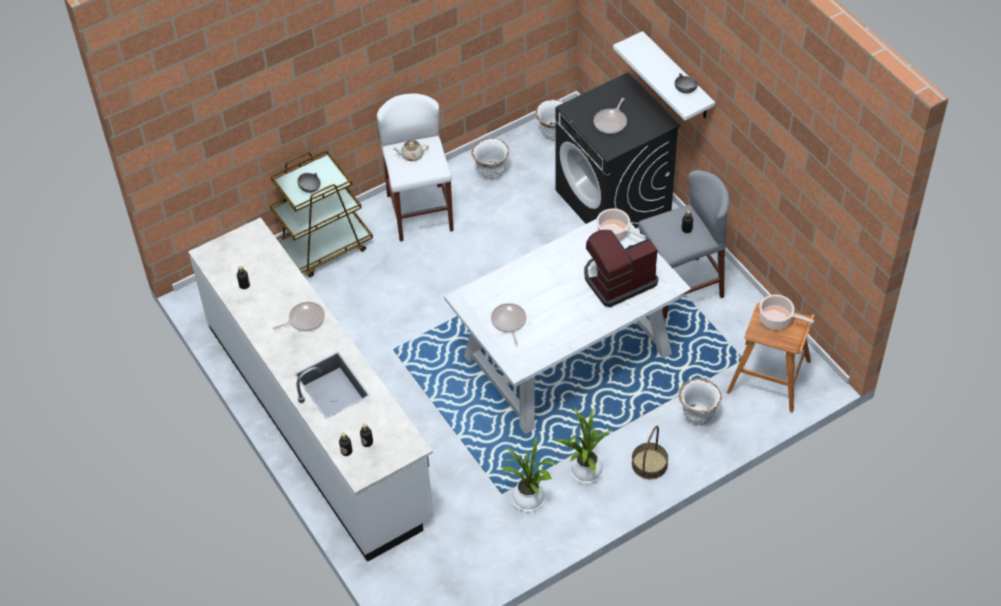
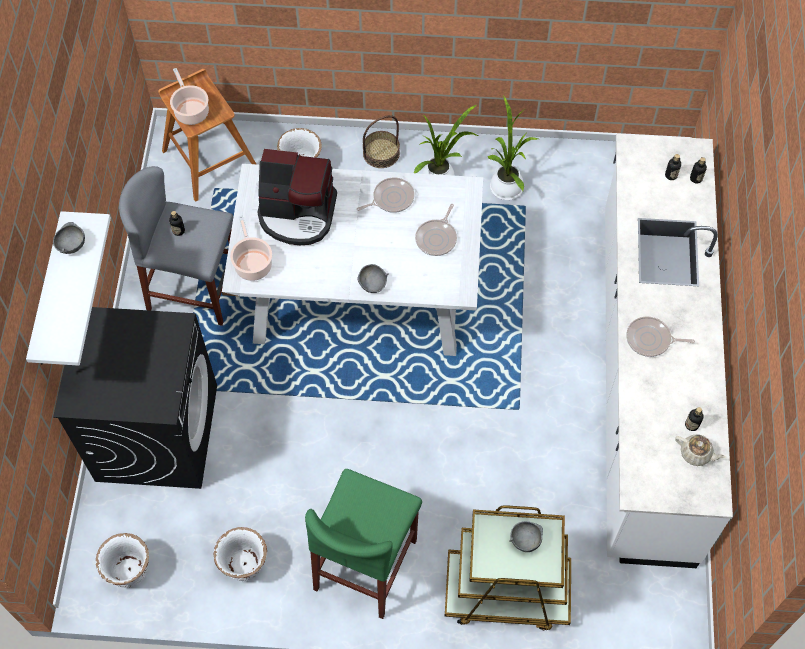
camera: 145 degrees left, 10 degrees up
white stool [377,93,454,242] -> green stool [305,469,422,619]
beige teapot [392,140,429,161] -> beige teapot moved to [675,434,726,466]
frying pan [594,98,627,134] -> frying pan moved to [357,177,414,213]
none -> grey bowl [357,264,389,293]

